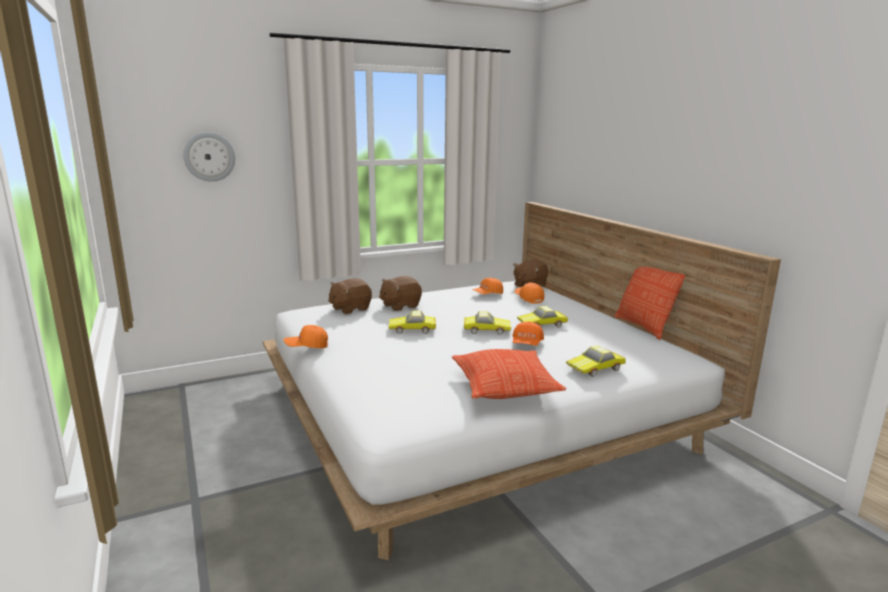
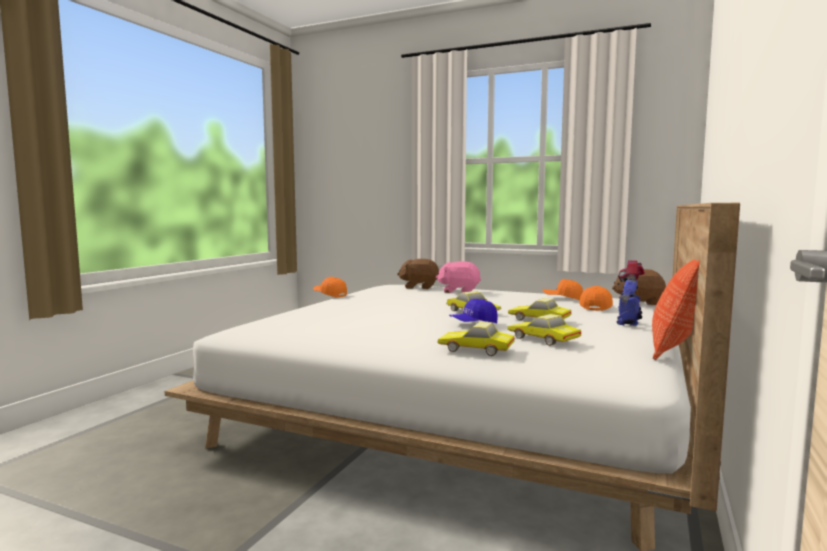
camera: 50 degrees right, 10 degrees down
wall clock [183,132,235,182] -> none
brown plush toy [379,276,422,311] -> pink plush toy [436,261,481,293]
toy car [389,311,436,334] -> toy car moved to [507,314,581,346]
orange pillow [452,349,566,399] -> none
orange cap [513,322,544,346] -> blue cap [449,299,498,324]
none -> toy robot [616,260,645,326]

